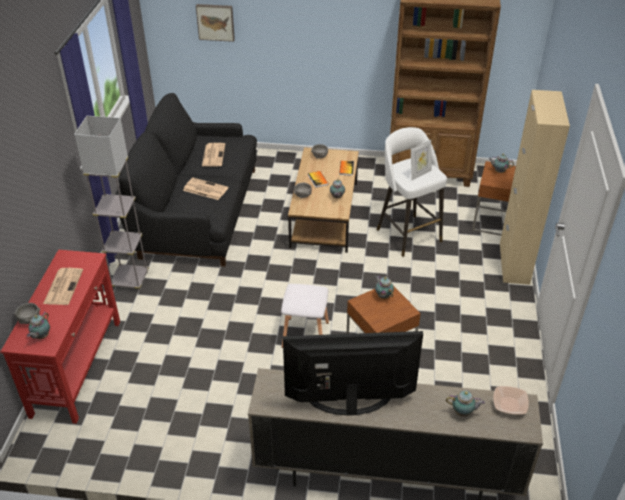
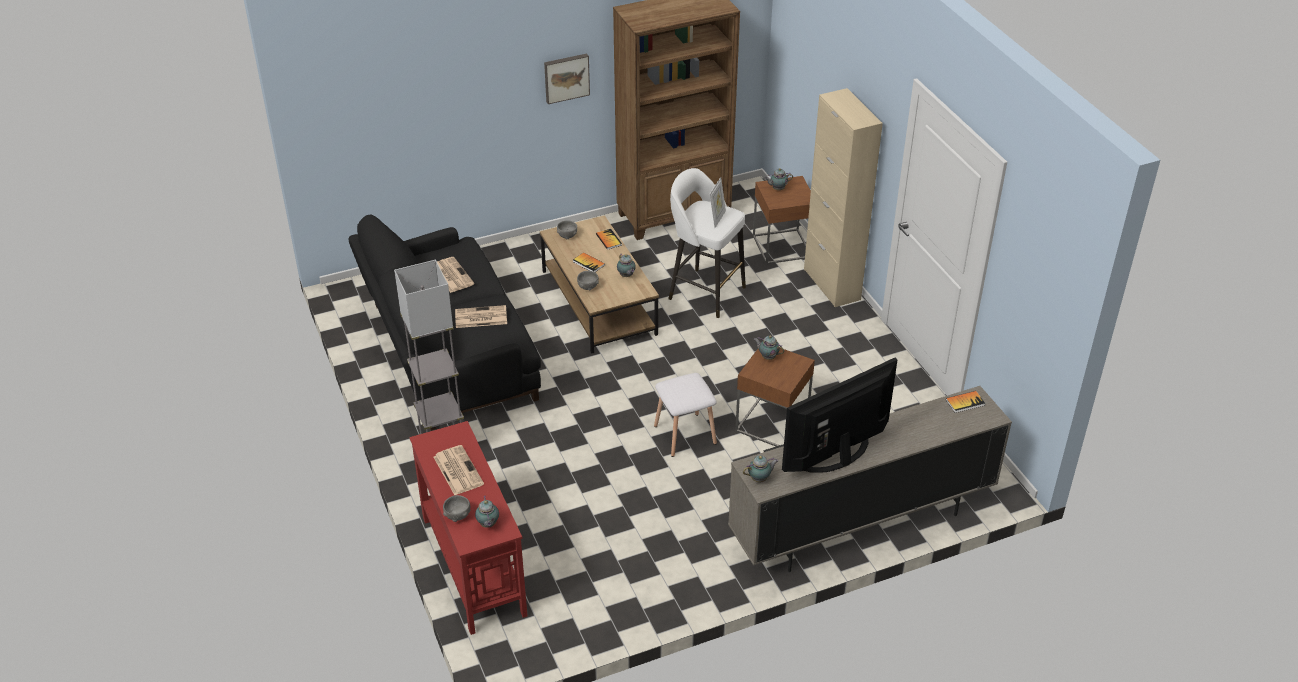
camera: 30 degrees left, 0 degrees up
picture [196,4,235,42] -> picture moved to [544,54,590,104]
teapot [446,390,485,417] -> teapot moved to [743,455,778,483]
bowl [493,386,529,415] -> book [946,391,985,413]

